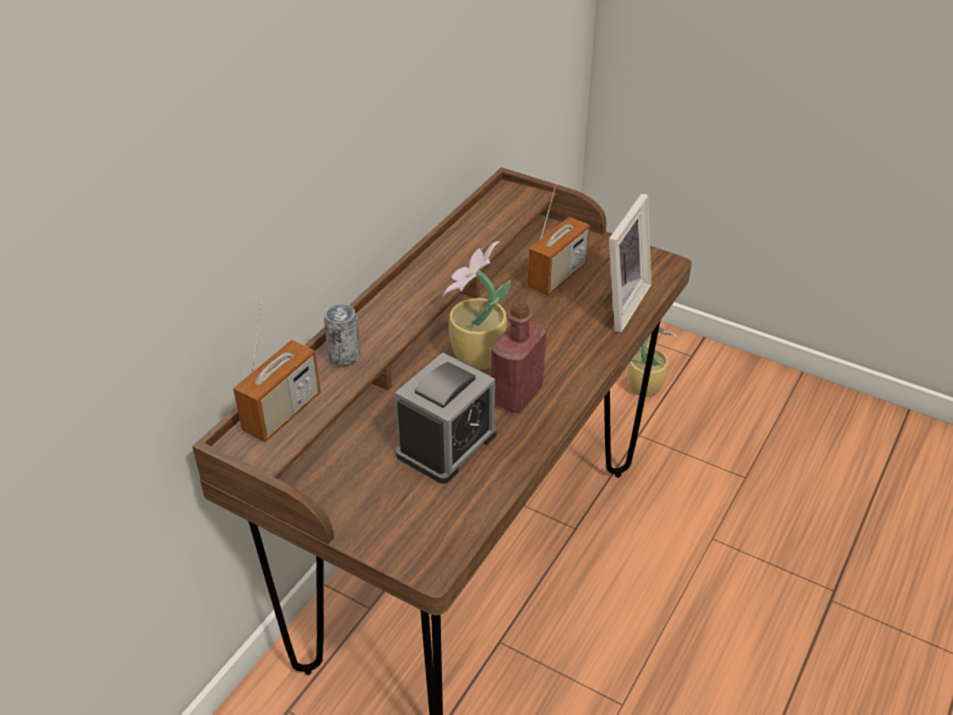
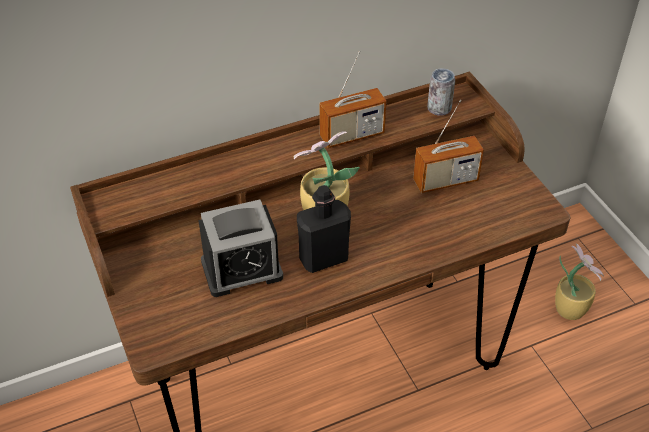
camera: 35 degrees right, 5 degrees up
radio [233,301,321,442] -> radio moved to [319,51,386,148]
can [324,304,361,366] -> can moved to [427,68,455,116]
red bottle [491,300,546,413] -> black bottle [297,185,351,273]
picture frame [602,194,651,332] -> none

